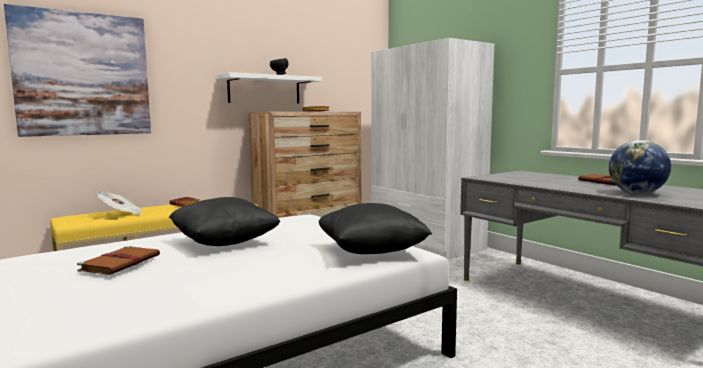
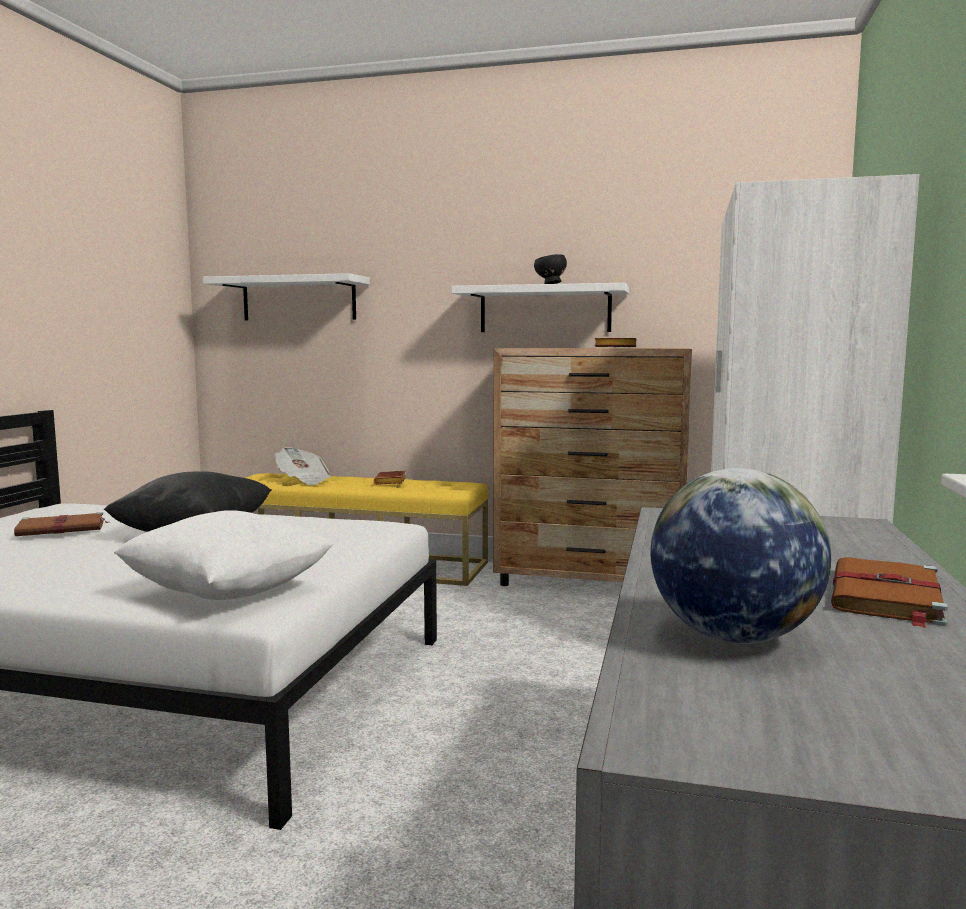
camera: 50 degrees right, 0 degrees up
picture [4,4,151,137] -> white shelf [203,273,370,320]
black pillow [318,203,432,254] -> white pillow [114,510,333,600]

